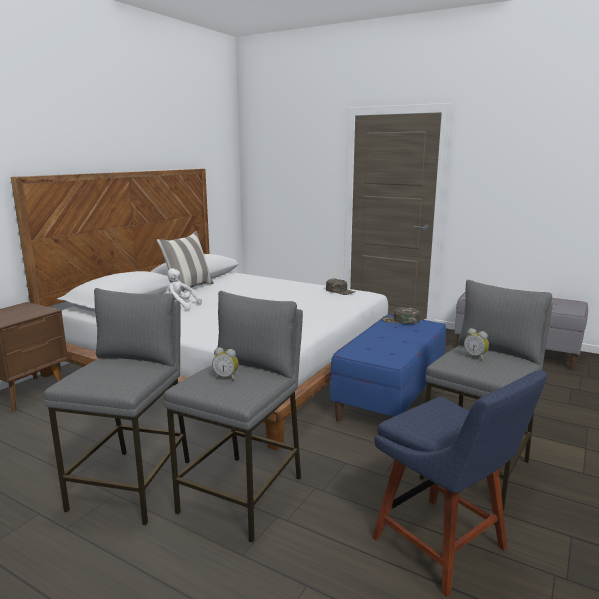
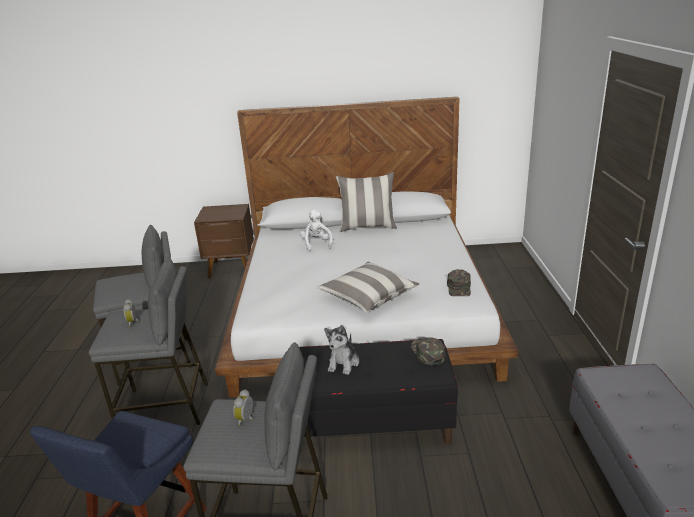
camera: 60 degrees right, 10 degrees up
blue bench [330,314,446,422] -> black bench [299,339,458,451]
none -> pillow [318,262,419,313]
none -> plush toy [324,325,359,375]

